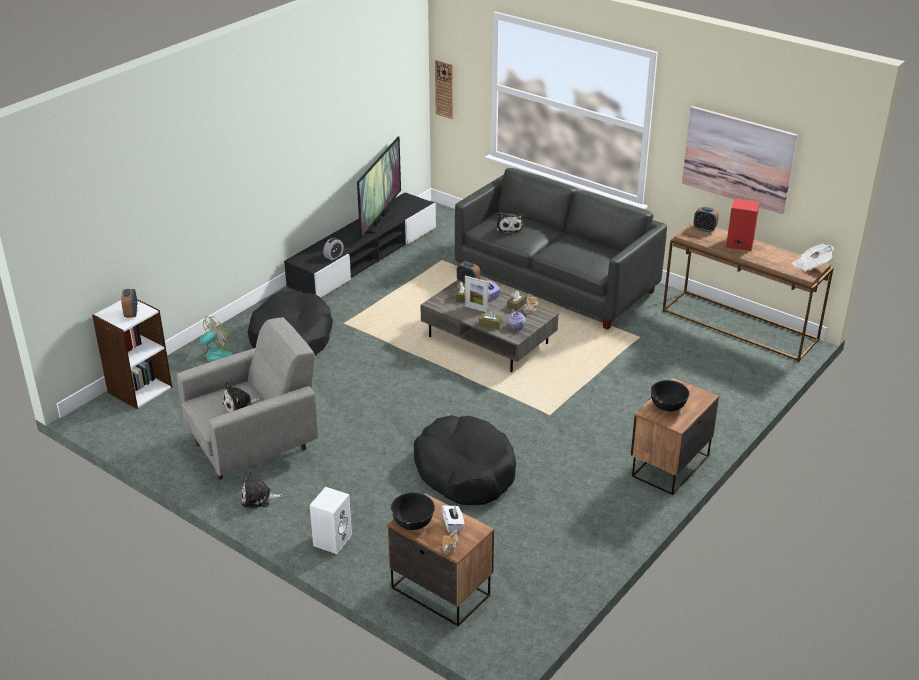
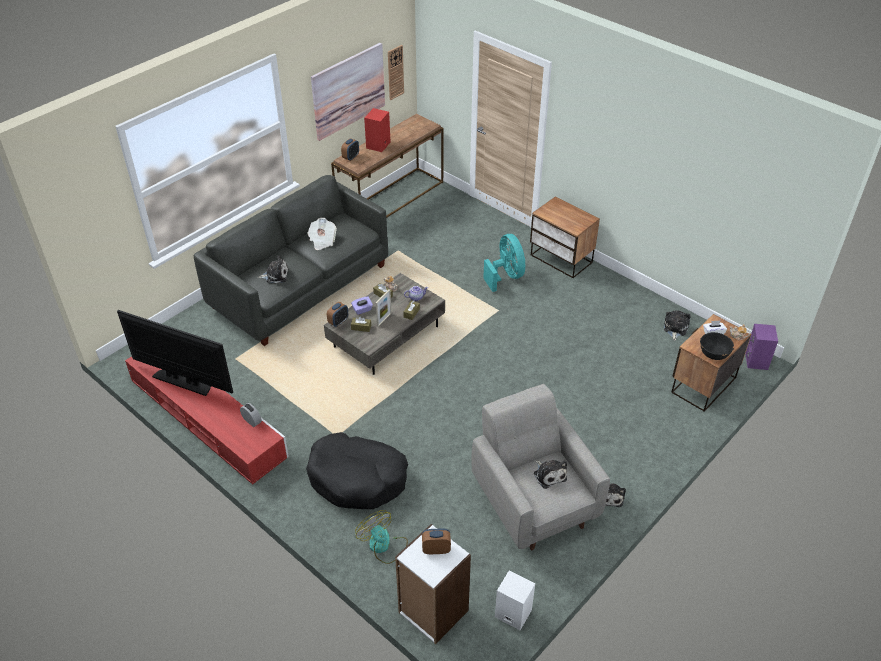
camera: 85 degrees left, 10 degrees up
black tv stand [284,192,436,298] -> red tv stand [125,356,289,485]
white speaker [310,487,352,554] -> white speaker moved to [495,571,535,630]
black dog bed [414,415,516,505] -> none
wall clock [435,60,453,119] -> wall clock moved to [388,45,404,100]
black bowl [651,380,690,411] -> none
newspaper [793,244,834,271] -> newspaper moved to [308,218,337,250]
none -> turquoise fan [483,234,525,292]
none -> plush toy [664,310,690,341]
none -> purple speaker [745,324,778,370]

